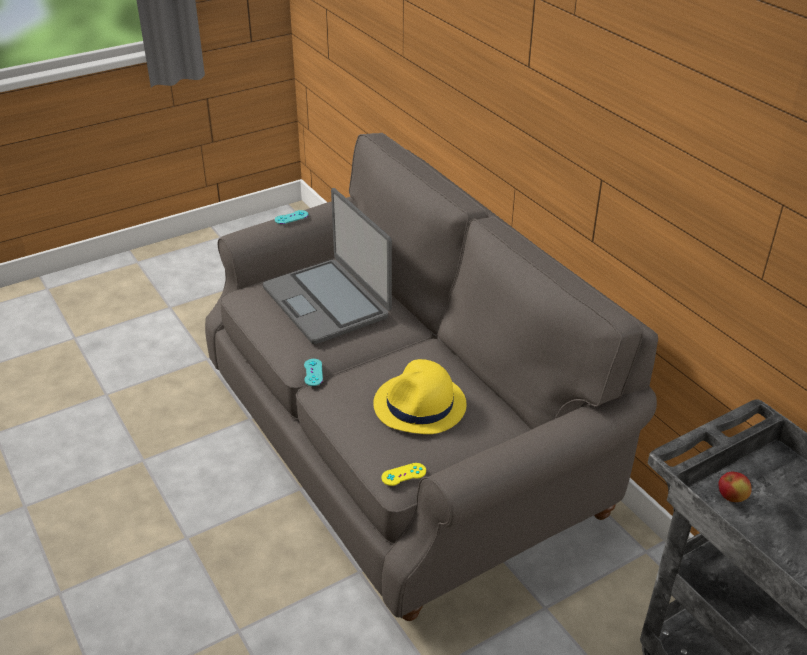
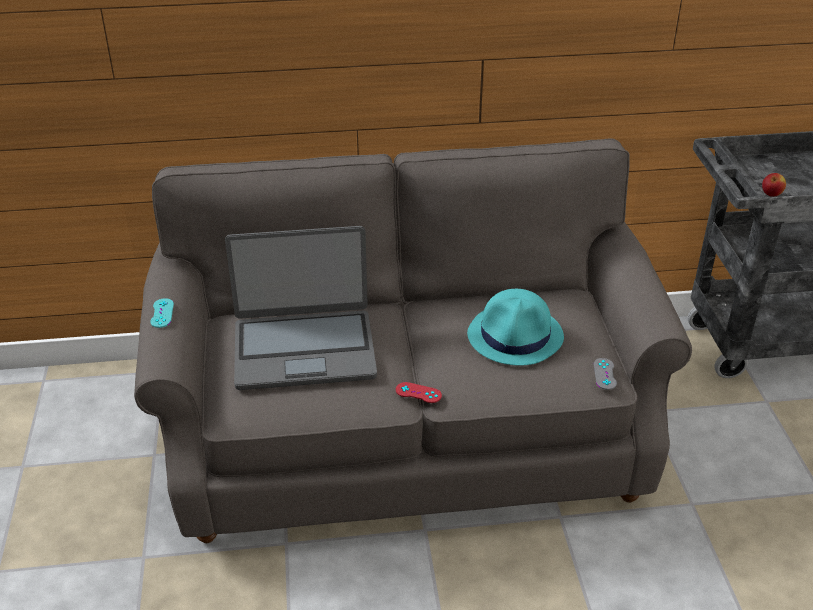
camera: 65 degrees left, 0 degrees up
turquoise game controller [304,359,323,386] -> red game controller [396,382,442,403]
yellow hat [373,359,467,434] -> turquoise hat [467,289,564,366]
yellow game controller [381,463,426,486] -> grey game controller [594,358,617,390]

